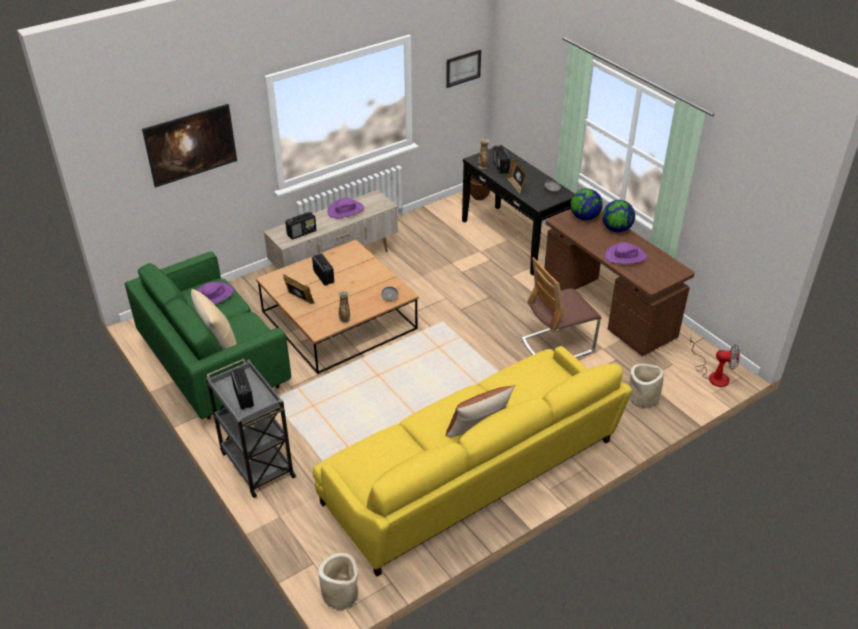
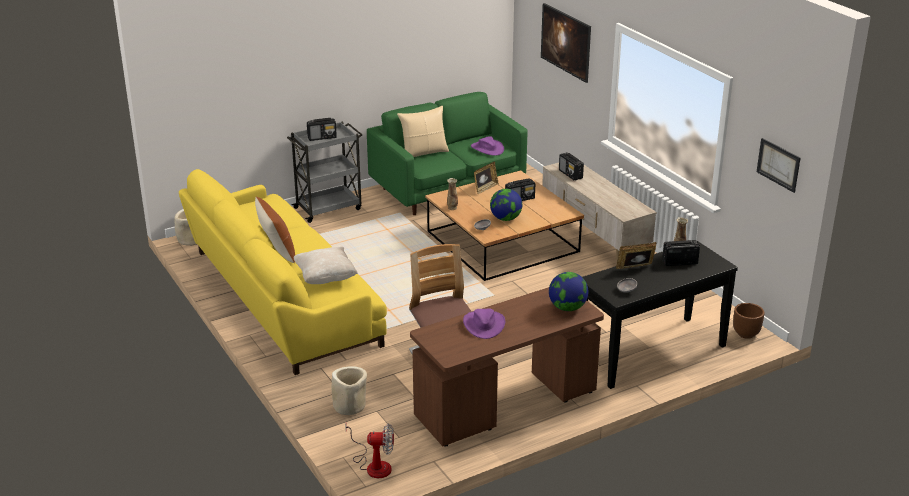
camera: 95 degrees right, 10 degrees down
purple hat [327,197,364,218] -> none
globe [602,200,635,232] -> globe moved to [490,189,522,221]
fan [690,339,740,387] -> fan turned 105 degrees counterclockwise [345,424,394,478]
none -> beige pillow [293,247,358,284]

